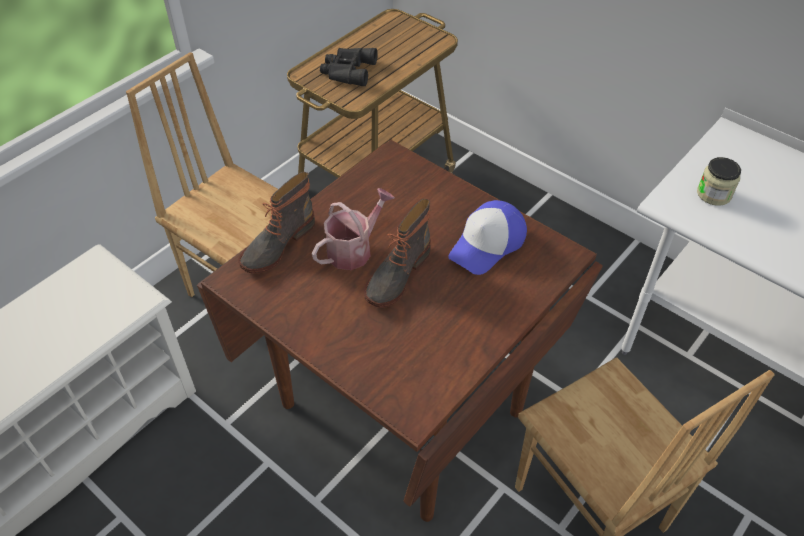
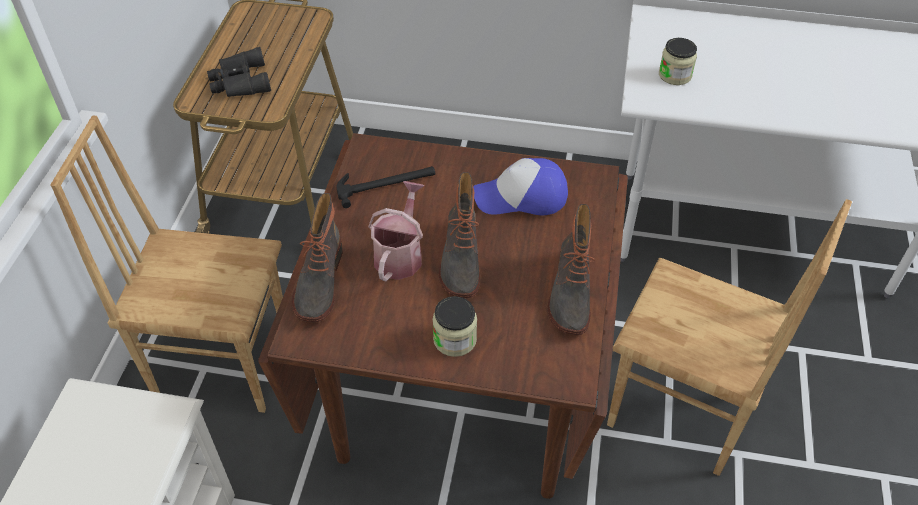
camera: 30 degrees left, 0 degrees up
cap [448,200,527,275] -> cap turned 75 degrees clockwise [473,158,568,216]
none -> hammer [337,166,435,208]
none -> jar [433,296,477,357]
none -> boot [547,204,595,335]

